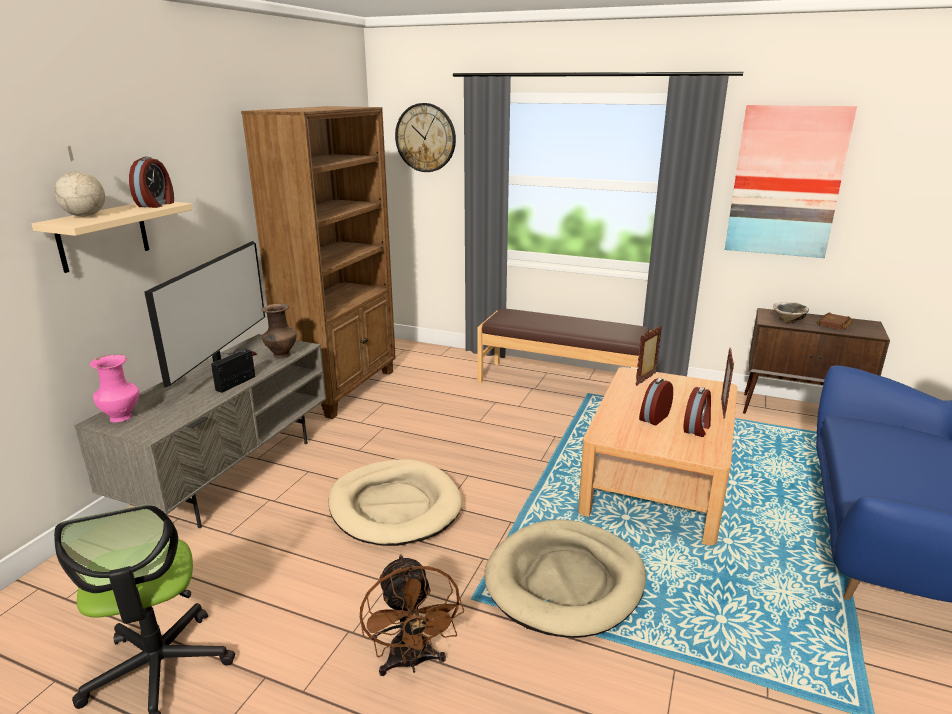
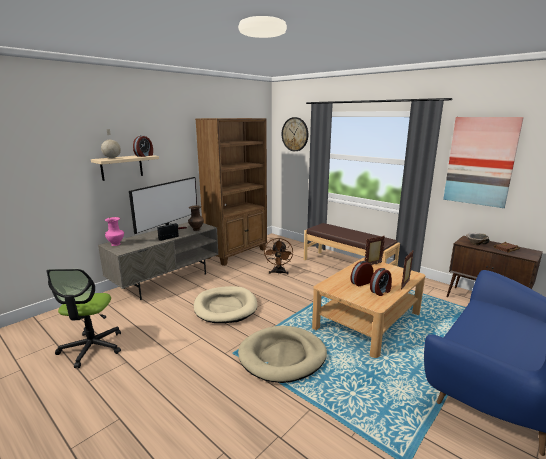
camera: 20 degrees right, 5 degrees down
brown fan [360,554,464,676] -> brown fan moved to [264,238,293,275]

